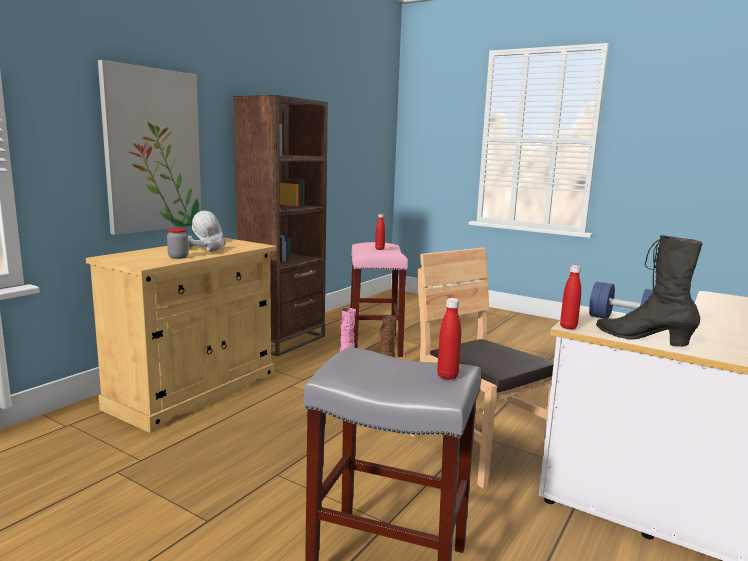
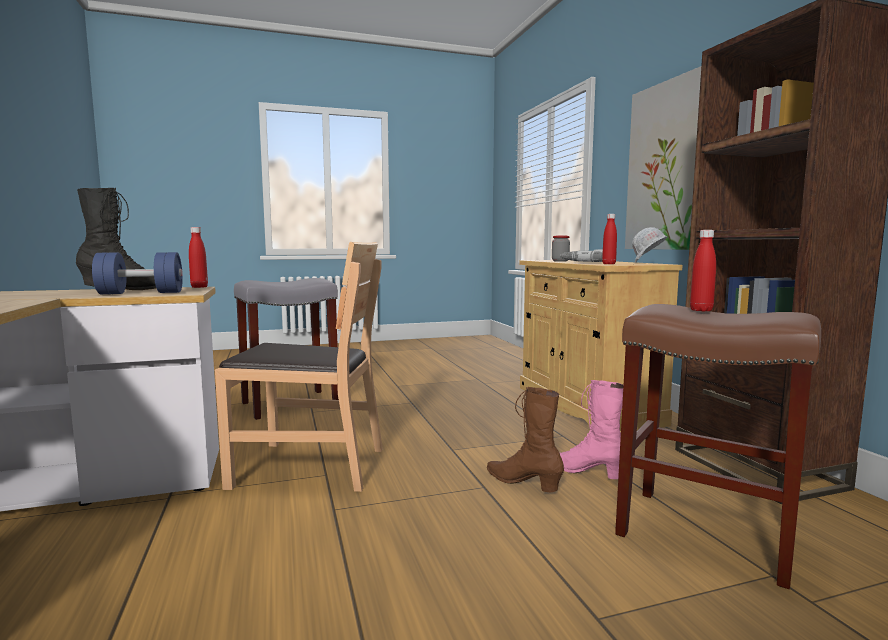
camera: 130 degrees right, 5 degrees down
pink stool [350,242,408,357] -> brown stool [615,304,821,589]
red bottle [437,298,461,380] -> red bottle moved to [602,214,617,264]

